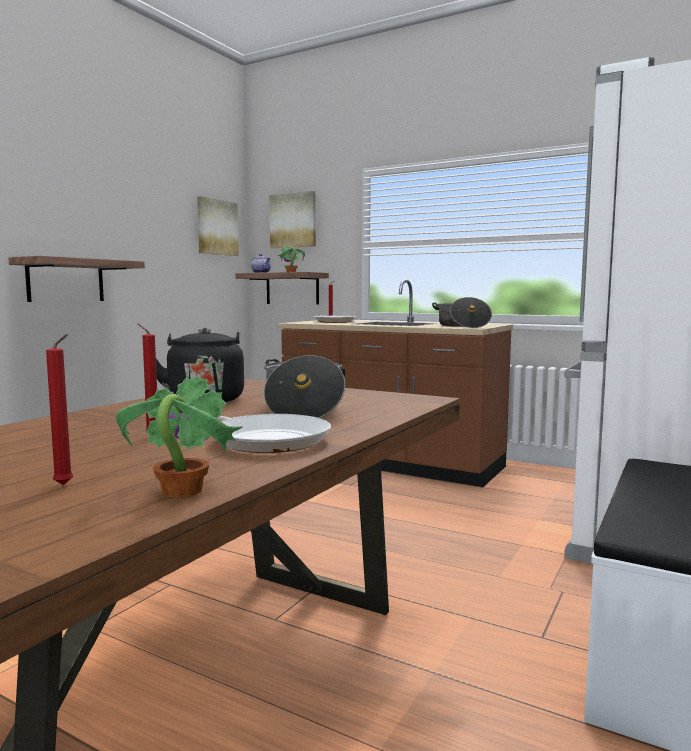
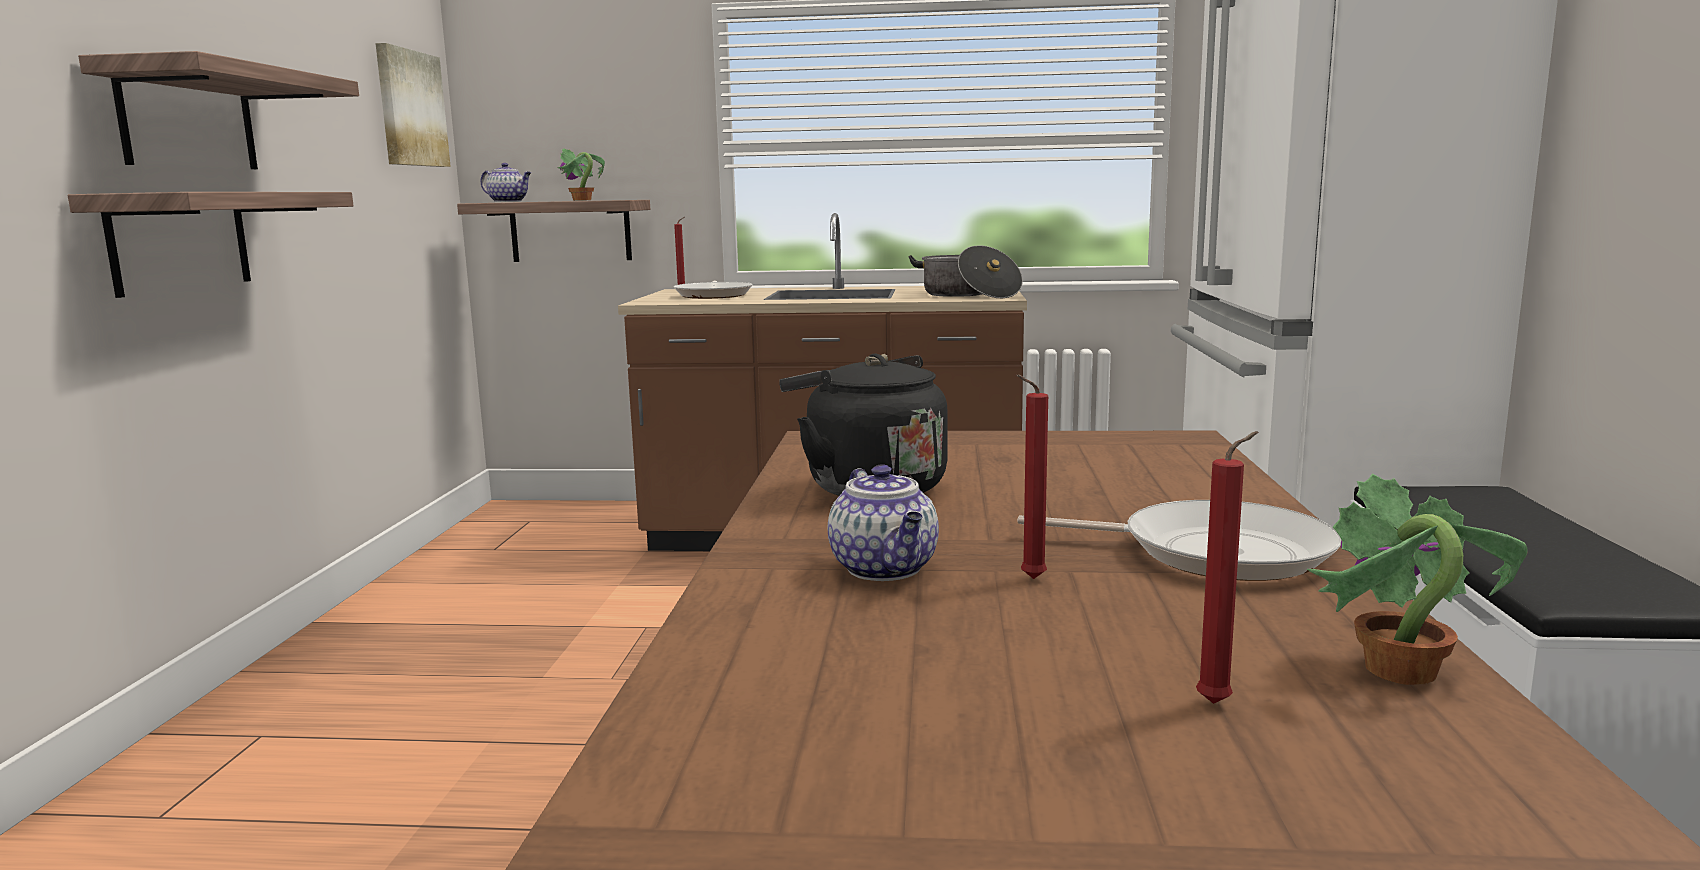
camera: 25 degrees left, 5 degrees up
cooking pot [264,355,345,418] -> none
picture [269,191,316,248] -> none
none -> shelf [78,51,359,169]
none -> teapot [828,464,939,581]

